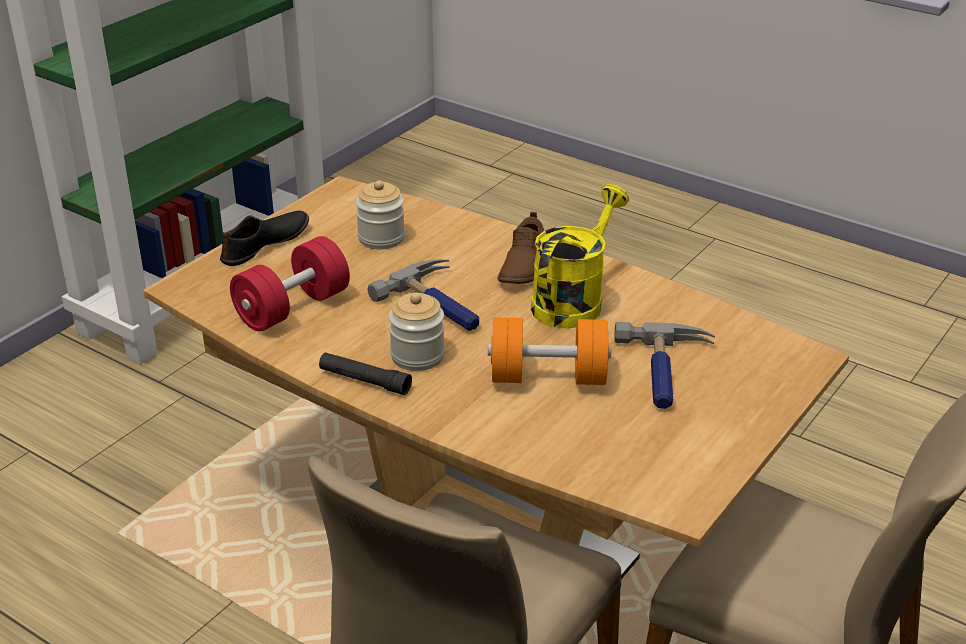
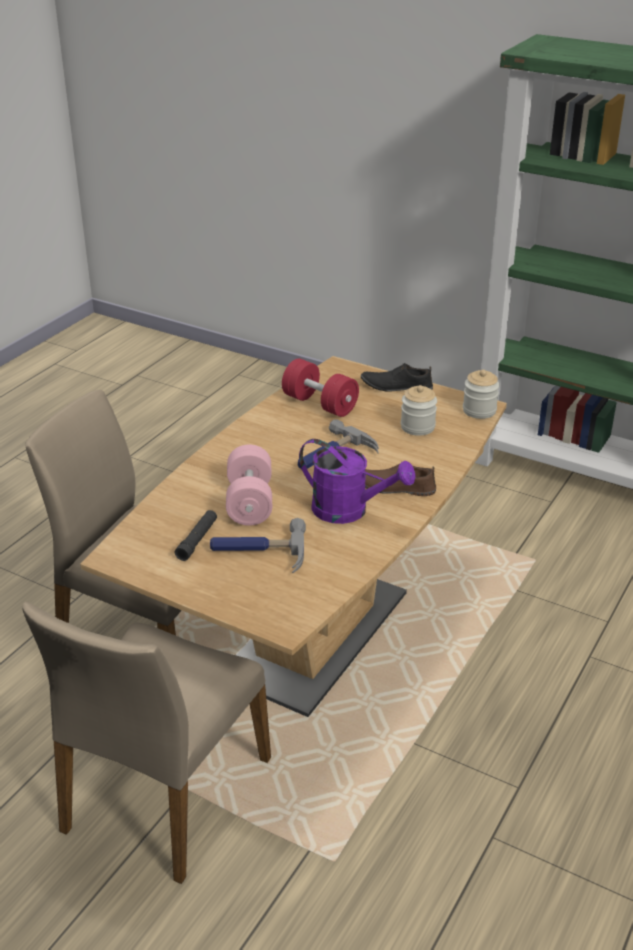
camera: 85 degrees right, 0 degrees up
black shoe [220,211,309,266] -> black shoe turned 150 degrees clockwise [361,363,433,391]
black flashlight [319,352,412,395] -> black flashlight moved to [175,510,217,561]
jar [389,293,445,371] -> jar moved to [463,370,500,419]
orange dumbbell [488,317,611,385] -> pink dumbbell [226,444,272,526]
yellow watering can [531,184,629,329] -> purple watering can [299,439,416,524]

